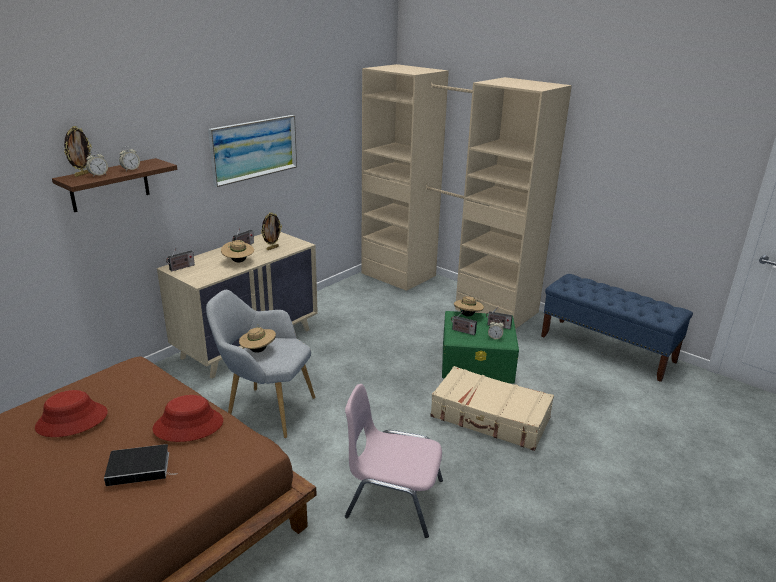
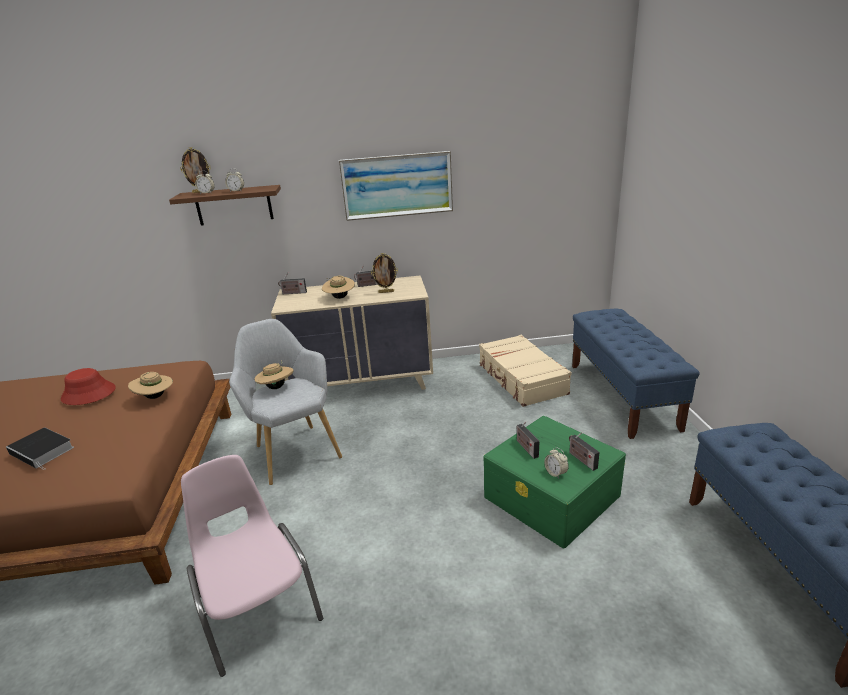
camera: 45 degrees right, 0 degrees up
red hat [152,395,223,442] -> none
beige wardrobe [361,64,572,329] -> blue bench [572,309,700,439]
beige suitcase [430,366,554,451] -> beige suitcase moved to [479,335,572,407]
beige hat [454,296,484,317] -> beige hat moved to [128,372,173,399]

